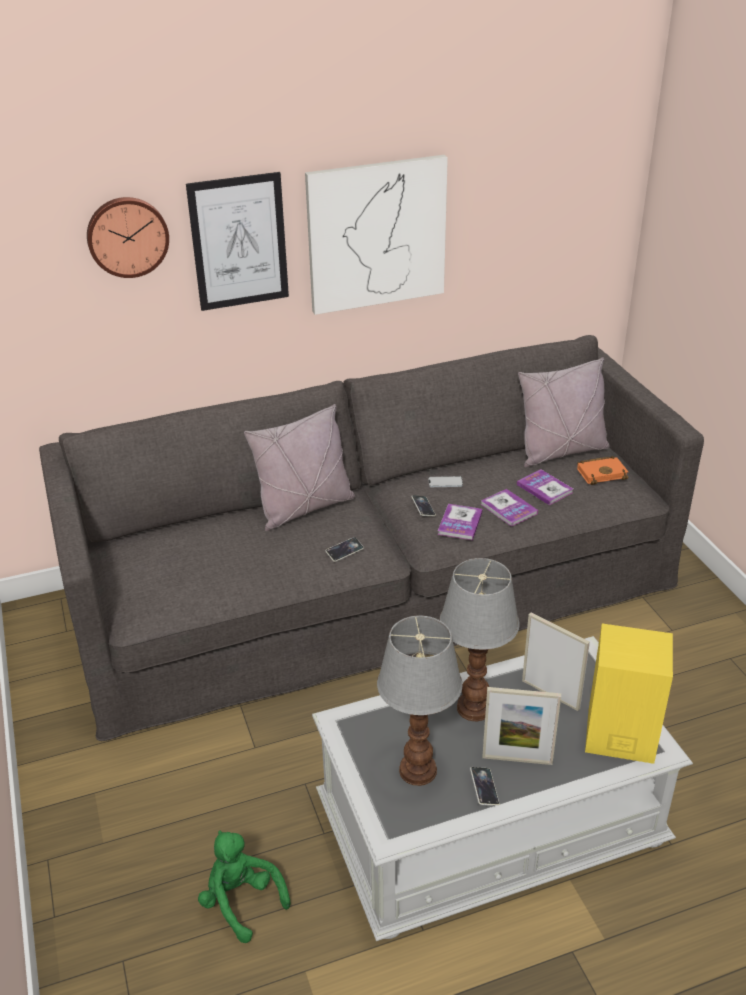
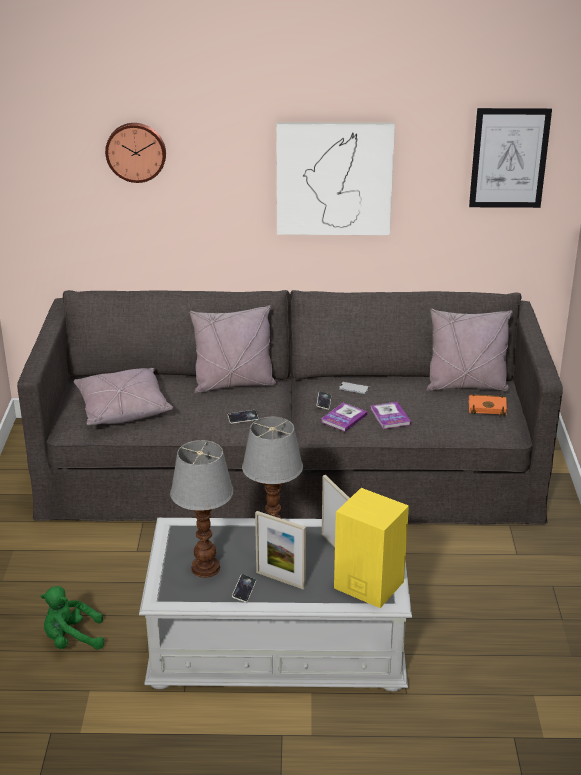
camera: 20 degrees right, 5 degrees down
picture [186,172,289,311] -> picture moved to [469,108,552,208]
green plush toy [198,830,291,943] -> green plush toy turned 75 degrees counterclockwise [40,586,104,650]
book [517,469,573,505] -> none
none -> purple pillow [74,368,173,425]

